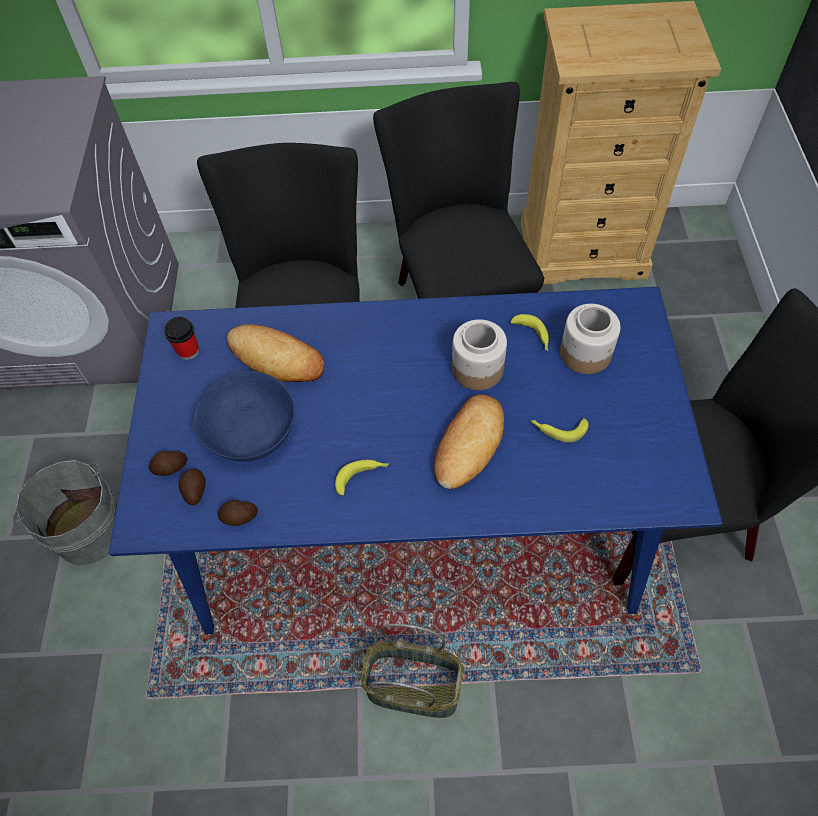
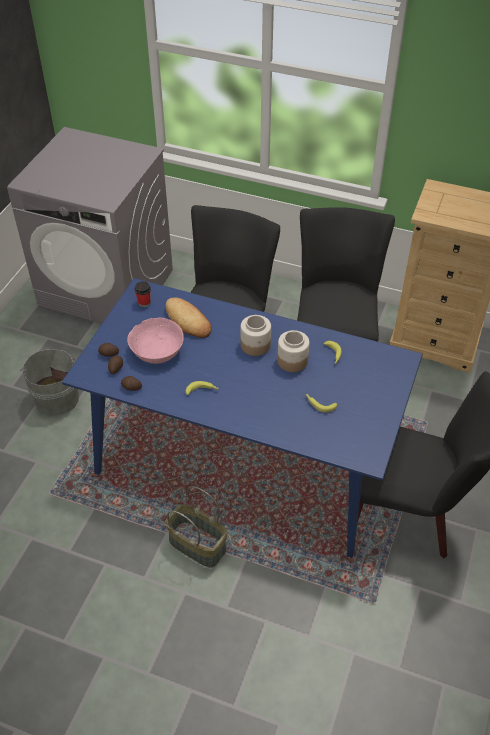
camera: 20 degrees right, 10 degrees down
blue bowl [193,371,295,462] -> pink bowl [127,317,184,364]
bread [434,394,504,489] -> none
jar [560,304,621,374] -> jar moved to [240,315,271,356]

